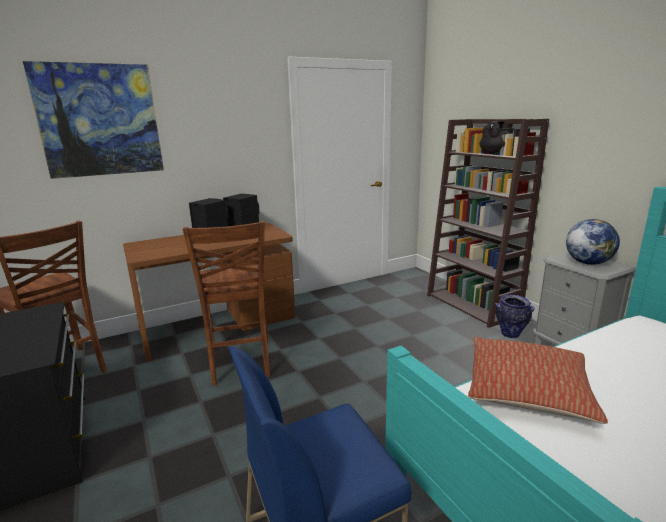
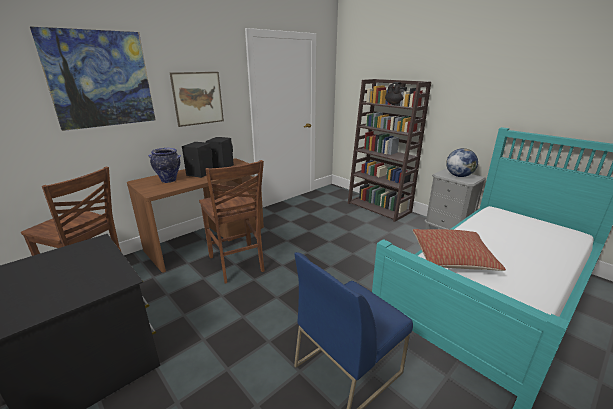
camera: 15 degrees left, 5 degrees up
vase [495,295,535,338] -> vase moved to [149,148,181,183]
none -> picture [170,72,224,127]

